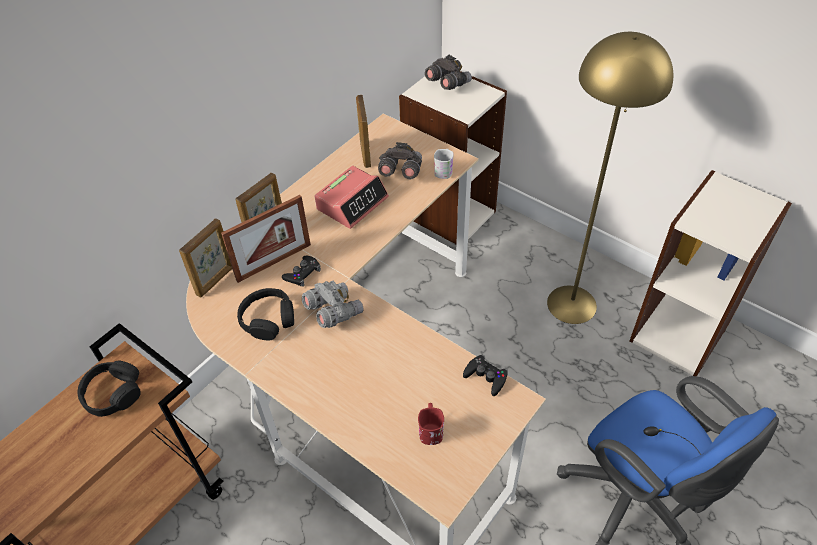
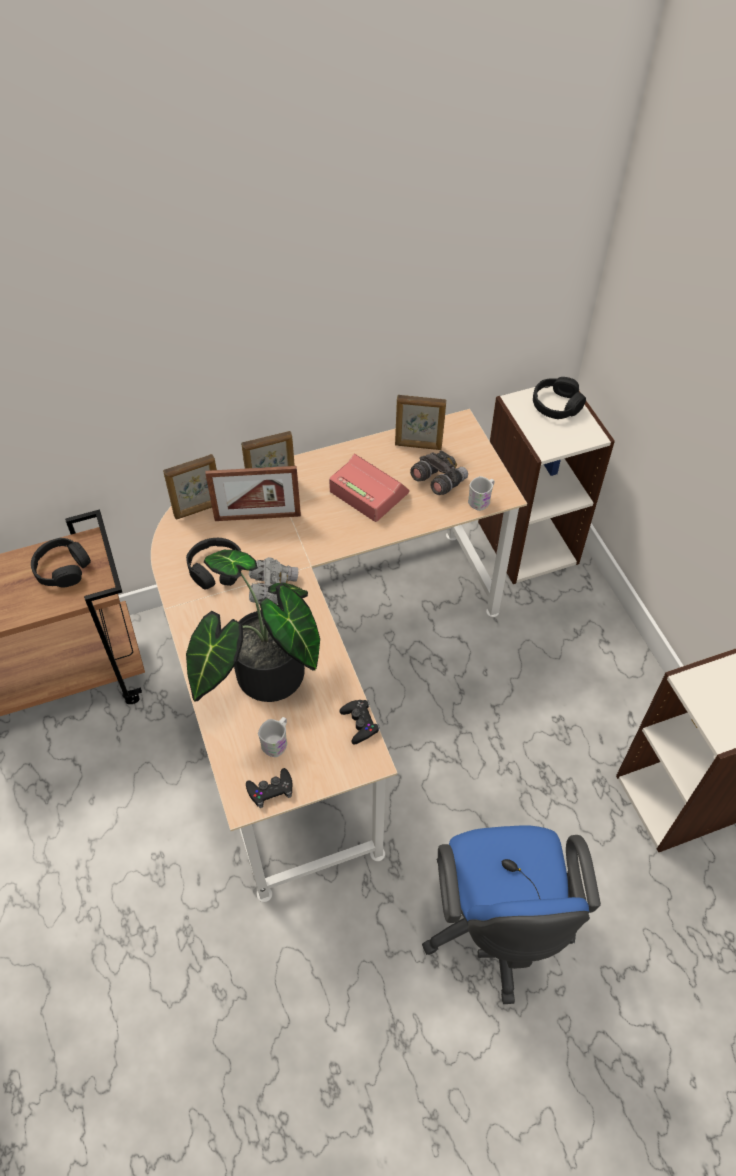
camera: 30 degrees right, 5 degrees up
black game controller [282,256,321,287] -> black game controller moved to [246,768,292,808]
alarm clock [314,166,389,229] -> alarm clock turned 120 degrees counterclockwise [329,453,409,522]
picture frame [356,95,371,168] -> picture frame turned 105 degrees counterclockwise [395,395,446,450]
red mug [418,403,444,445] -> white mug [258,717,287,757]
grey binoculars [425,55,472,90] -> black headphones [533,377,586,419]
yellow floor lamp [547,32,673,324] -> none
none -> potted plant [186,550,320,702]

